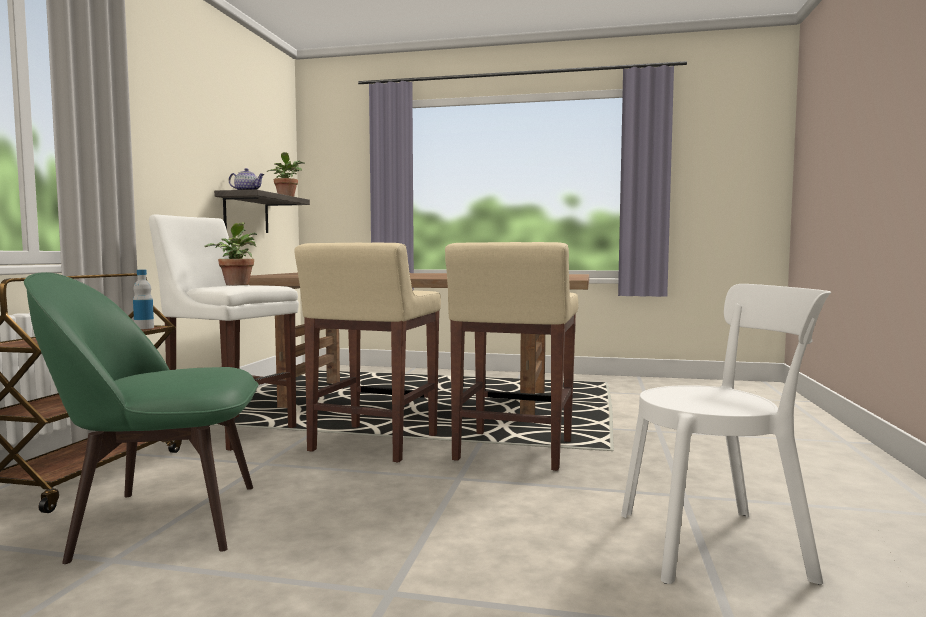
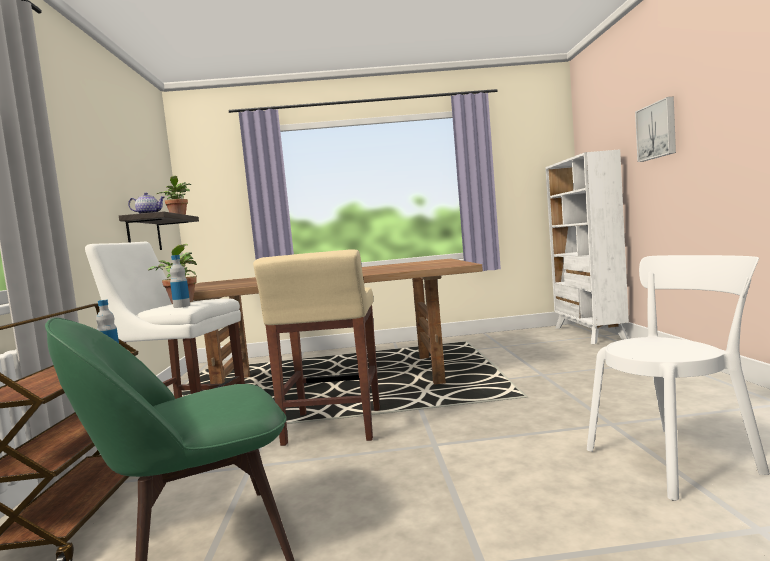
camera: 15 degrees left, 0 degrees up
beige stool [445,242,578,471] -> none
none -> bottle [170,255,190,308]
none -> white bookcase [545,149,629,344]
none -> picture [635,96,676,162]

